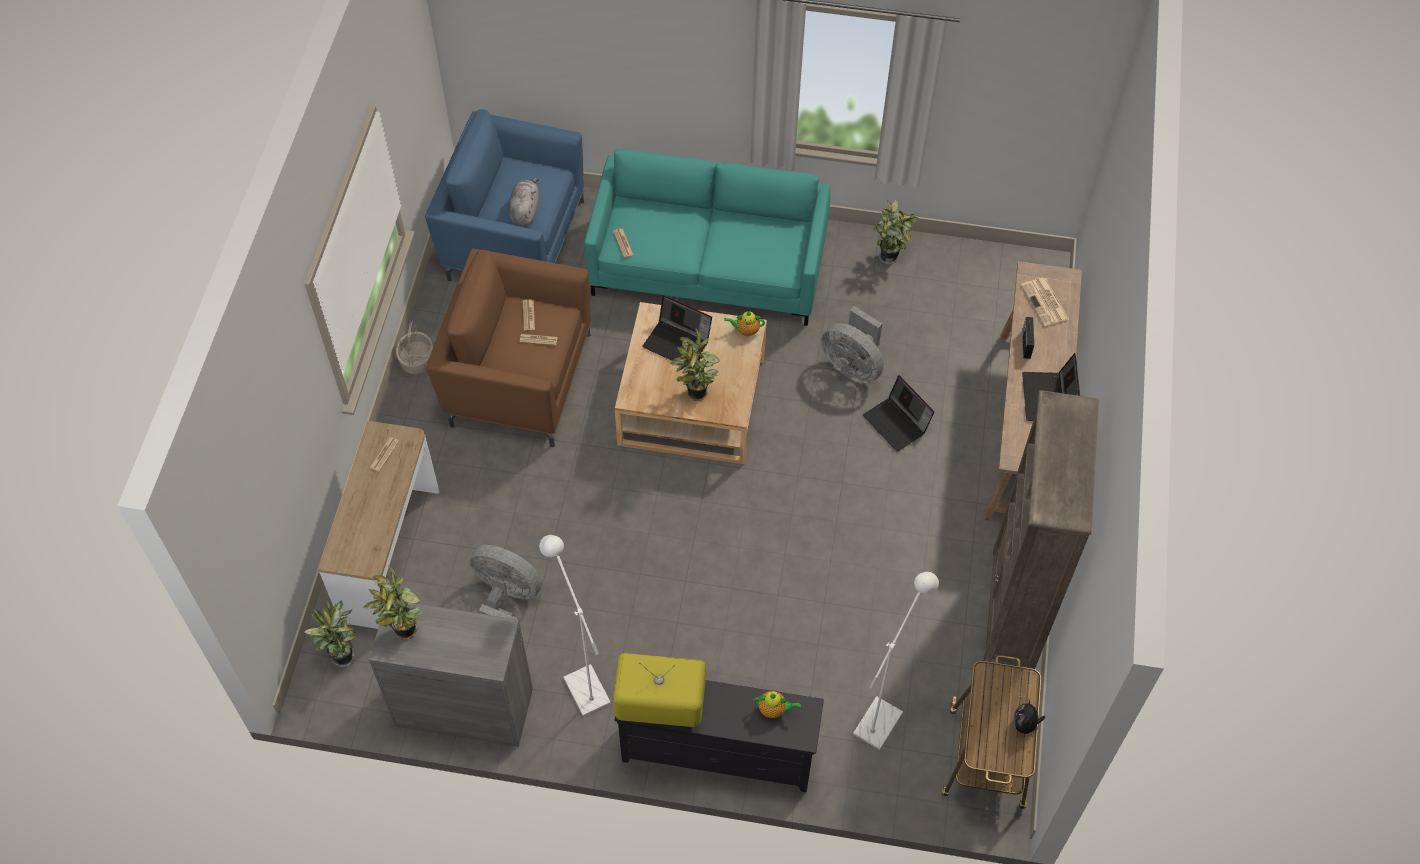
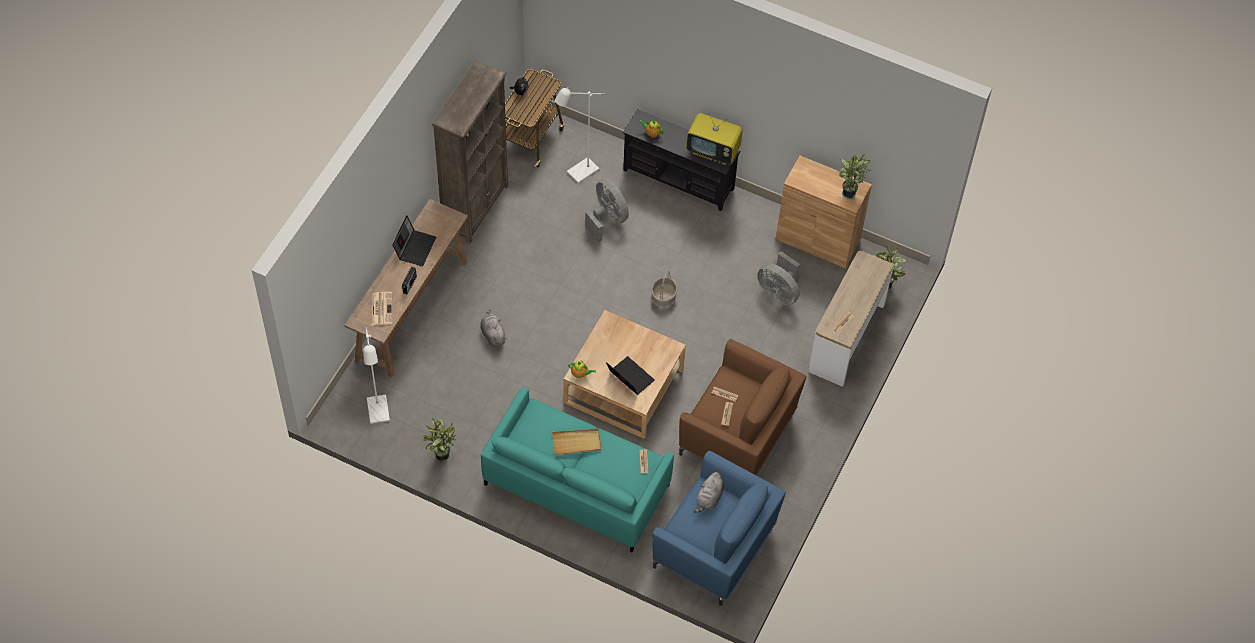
camera: 165 degrees left, 0 degrees up
grey cabinet [369,600,533,747] -> brown cabinet [776,156,872,268]
basket [396,321,433,374] -> basket moved to [651,271,678,307]
white floor lamp [539,535,611,716] -> white floor lamp moved to [363,327,390,424]
potted plant [669,328,720,401] -> none
grey fan [821,306,884,384] -> grey fan moved to [585,179,629,243]
laptop [863,375,934,452] -> grey plush toy [481,309,507,347]
none -> beige tray [552,429,602,455]

